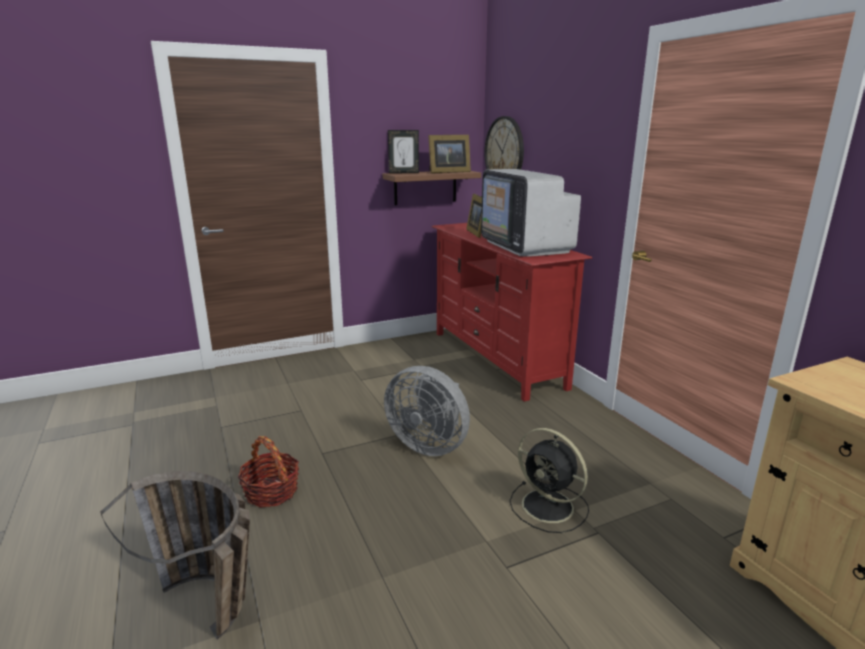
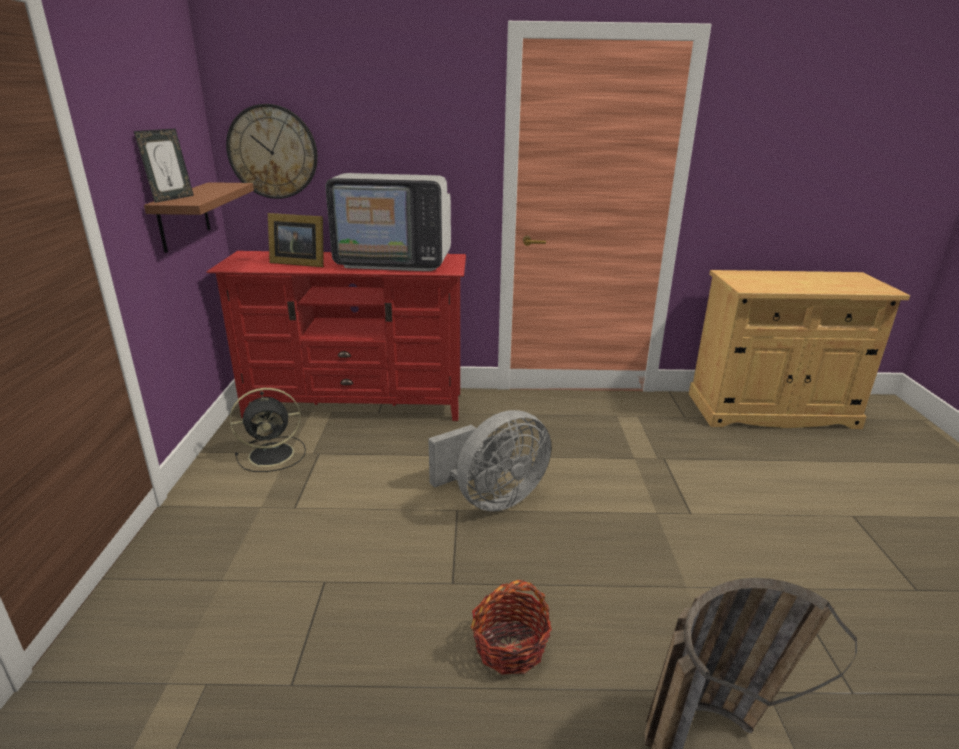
camera: 65 degrees left, 5 degrees up
picture frame [428,135,471,173] -> none
black fan [510,428,589,533] -> black fan moved to [230,388,306,472]

